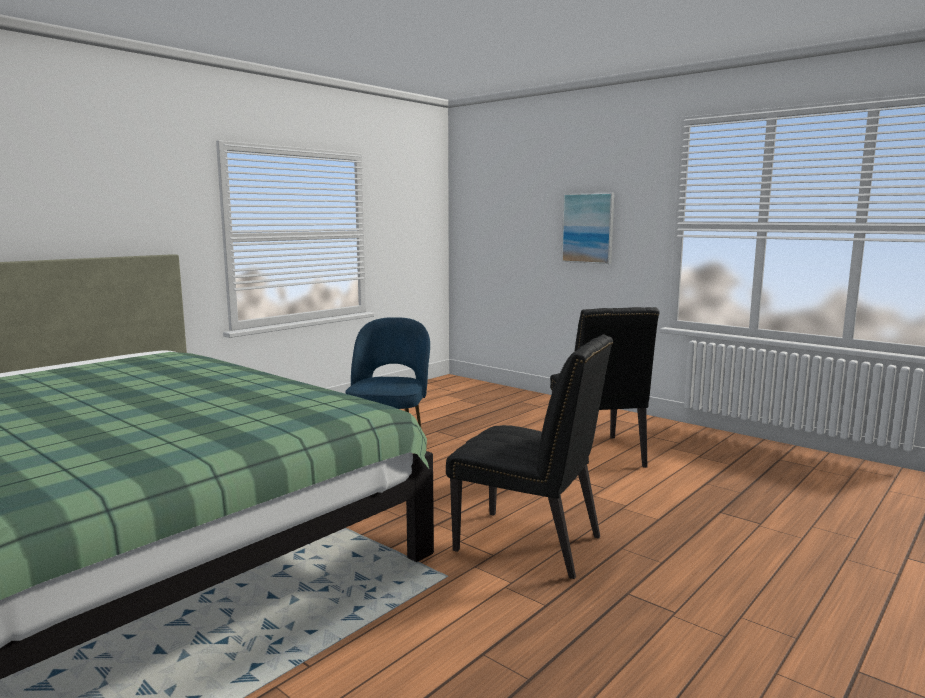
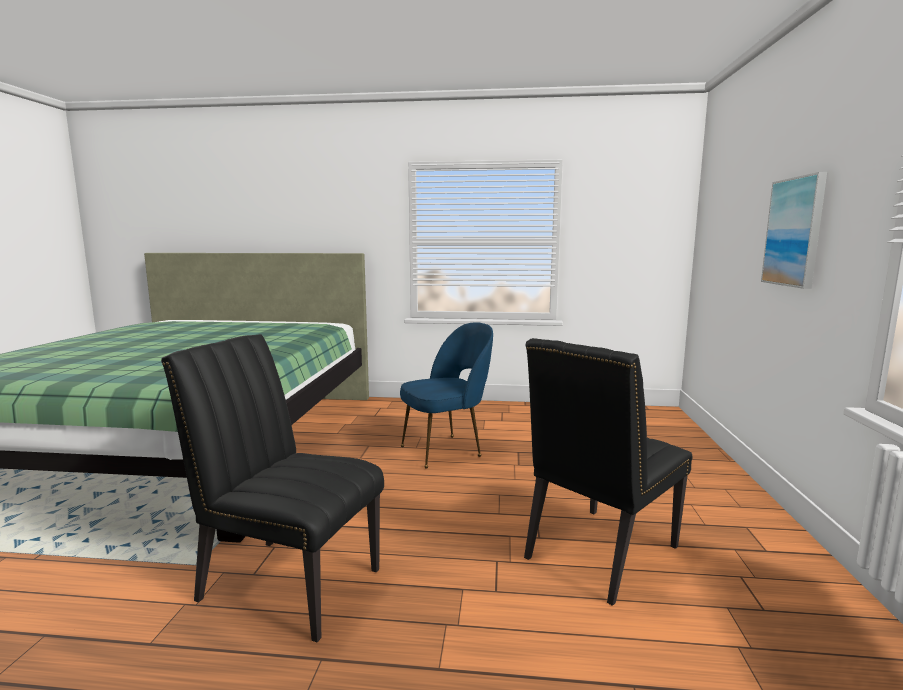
camera: 55 degrees right, 0 degrees up
black chair [446,334,613,579] -> black chair turned 120 degrees clockwise [161,334,384,642]

